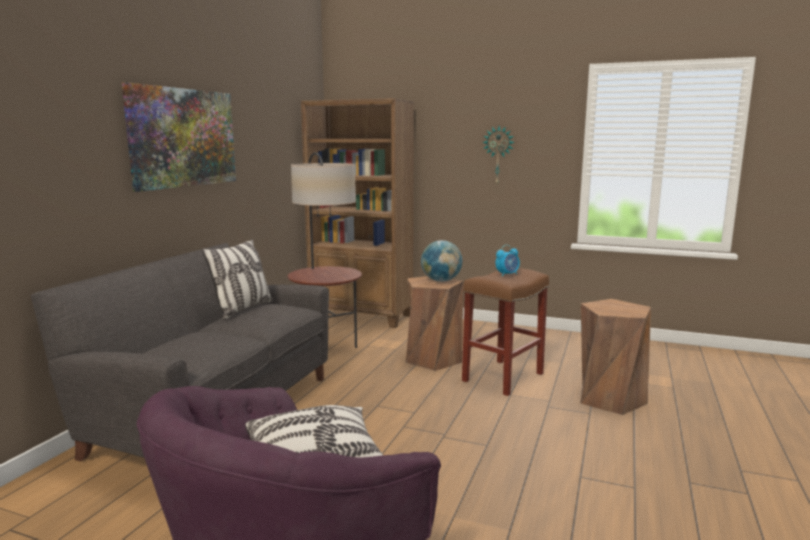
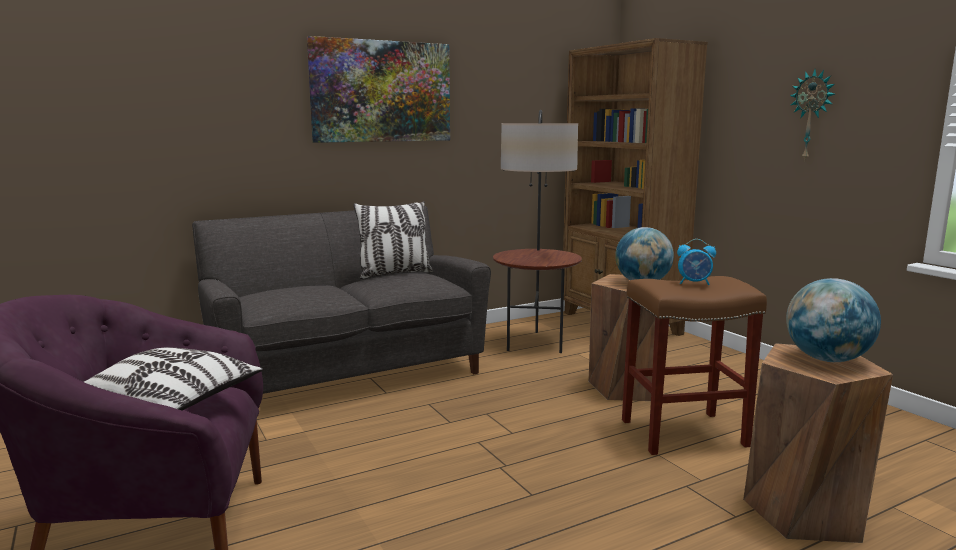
camera: 40 degrees right, 0 degrees up
none -> globe [786,278,881,362]

